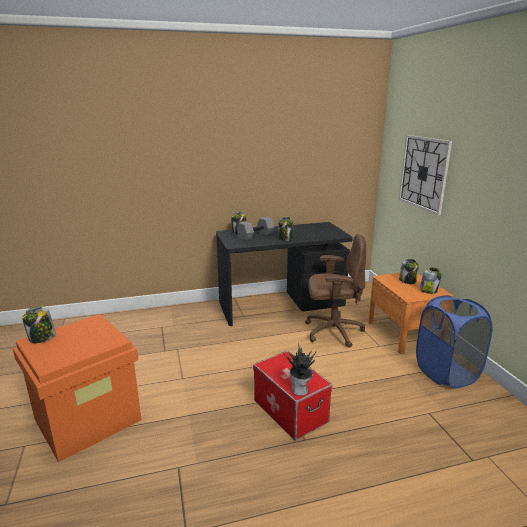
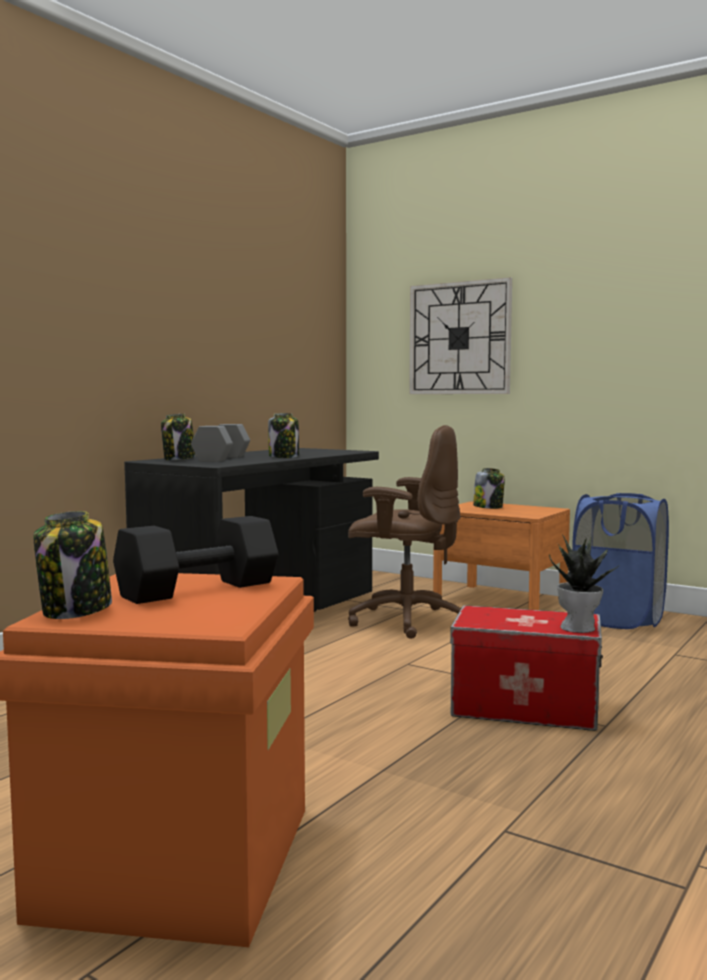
camera: 40 degrees left, 15 degrees down
brown office chair [305,234,366,348] -> brown office chair turned 60 degrees clockwise [348,425,461,639]
jar [419,267,442,294] -> none
none -> black dumbbell [113,516,278,604]

